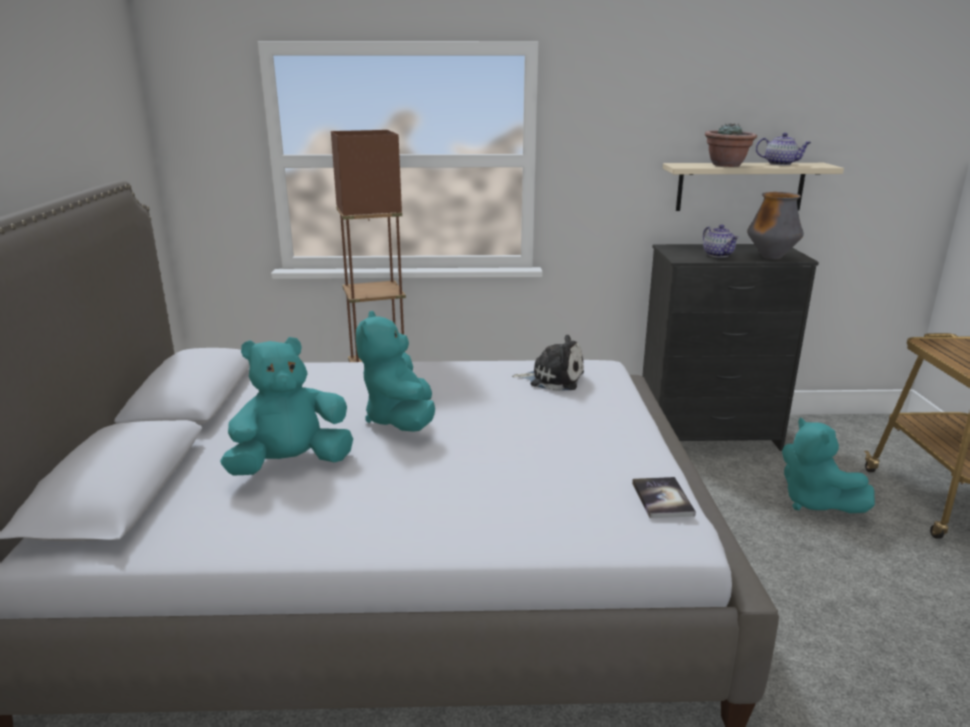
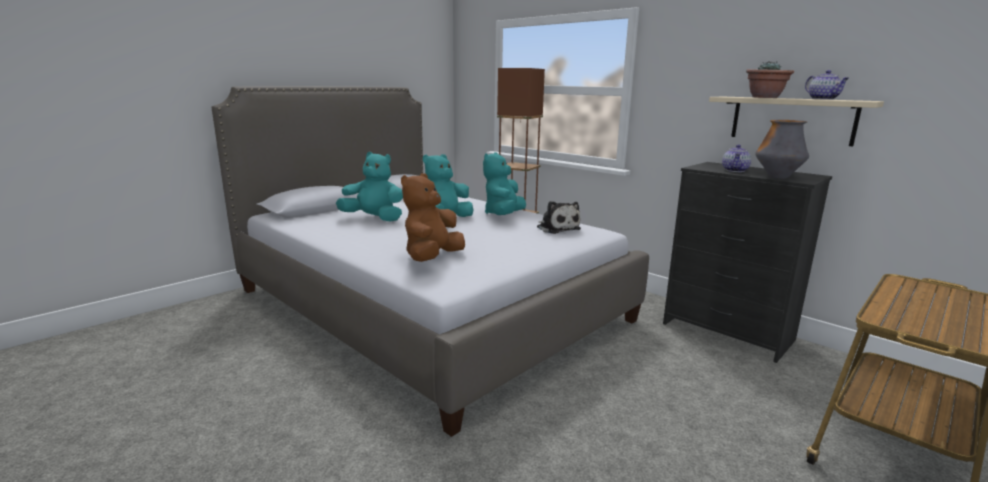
camera: 45 degrees right, 5 degrees down
book [632,477,696,518] -> none
turquoise plush toy [782,417,875,513] -> turquoise plush toy moved to [483,152,526,215]
none -> brown plush toy [401,173,465,262]

